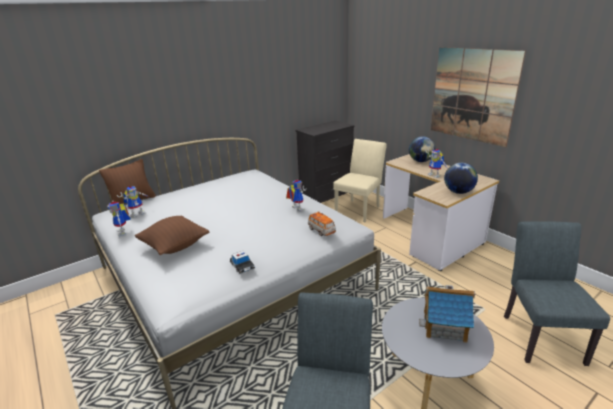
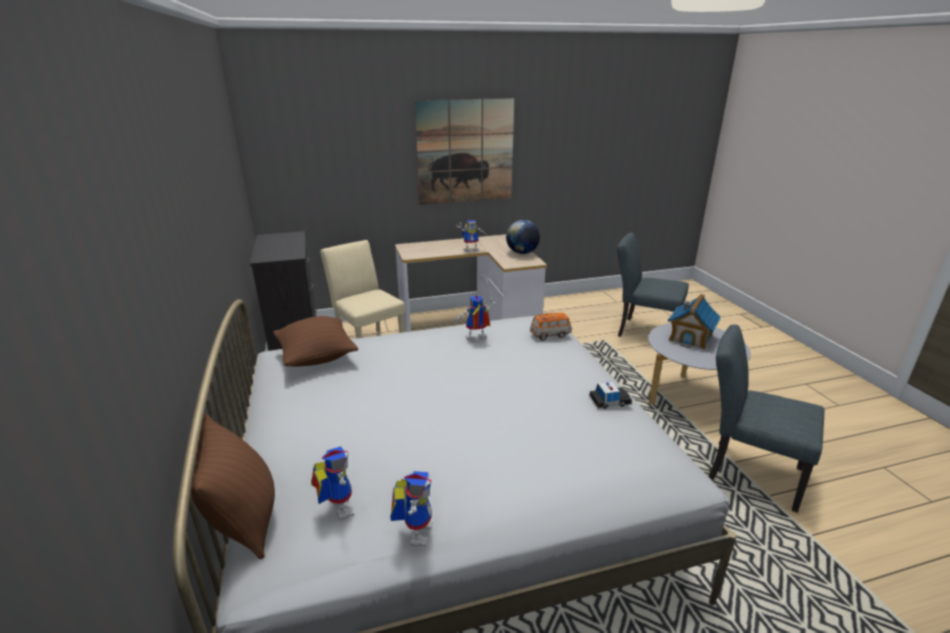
camera: 70 degrees left, 0 degrees up
toy robot [107,200,131,236] -> toy robot turned 75 degrees counterclockwise [390,471,432,547]
brown pillow [135,216,209,255] -> brown pillow moved to [273,316,359,367]
globe [409,136,435,162] -> none

